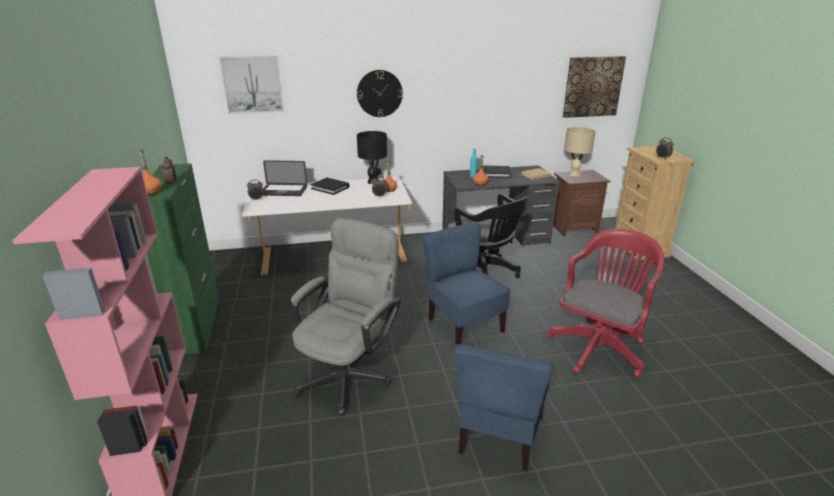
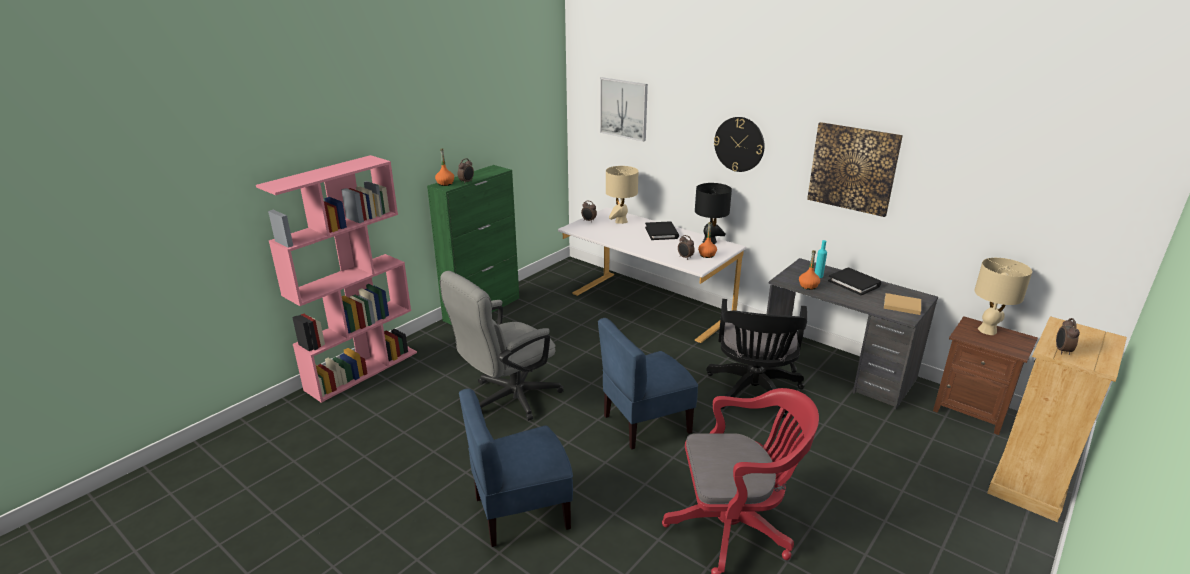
camera: 50 degrees right, 0 degrees up
laptop [263,160,307,196] -> beige table lamp [606,166,638,224]
grey office chair [291,218,401,416] -> grey office chair turned 150 degrees clockwise [440,271,563,421]
blue chair [422,223,510,345] -> blue chair turned 135 degrees counterclockwise [598,318,698,449]
picture [563,56,626,118] -> picture moved to [807,122,903,217]

